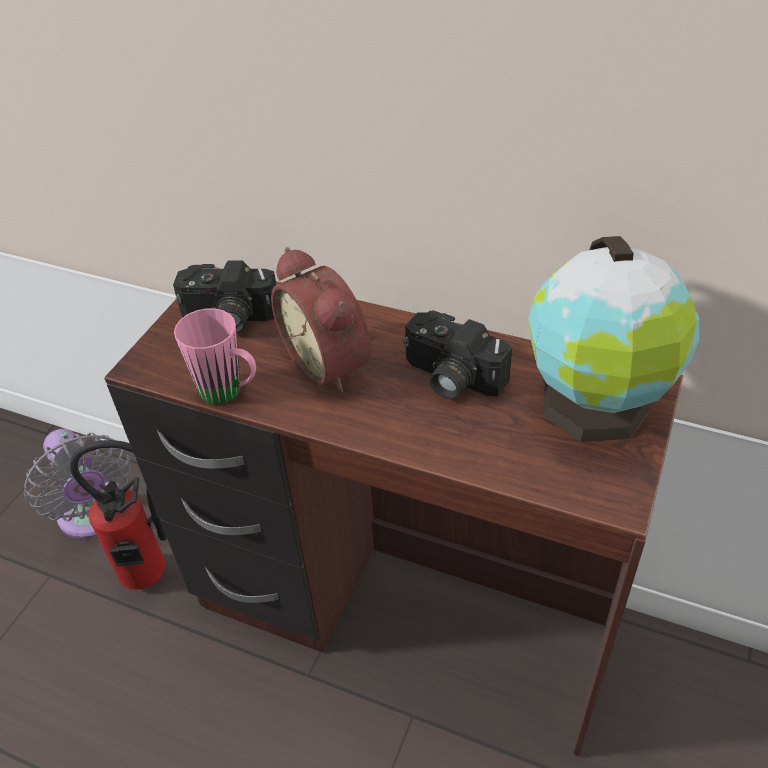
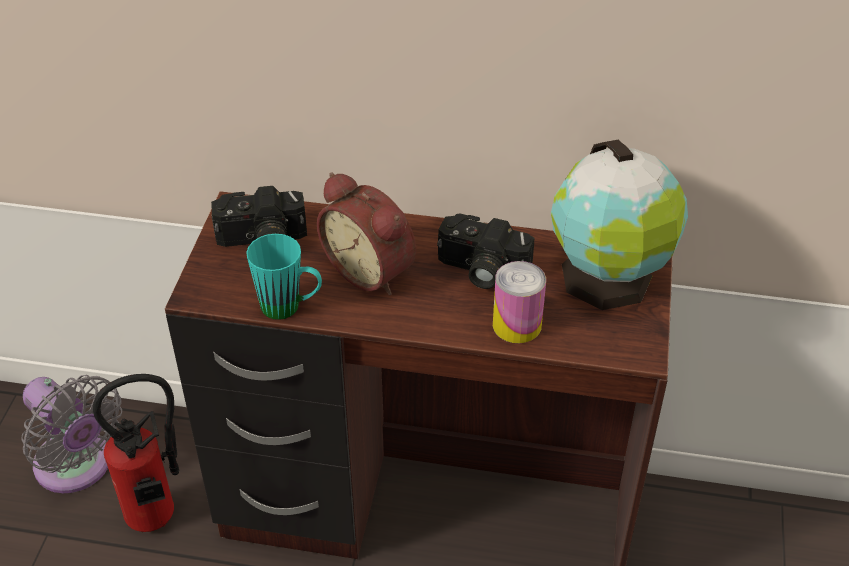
camera: 15 degrees left, 0 degrees up
pink mug [174,308,256,404] -> turquoise mug [246,234,322,320]
none -> can [493,261,546,343]

